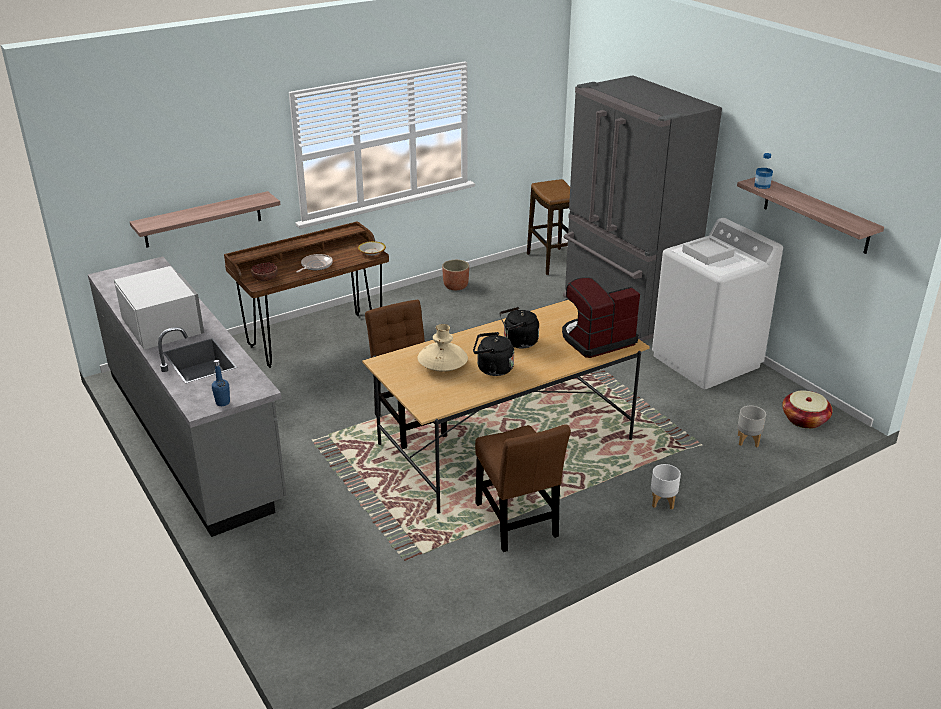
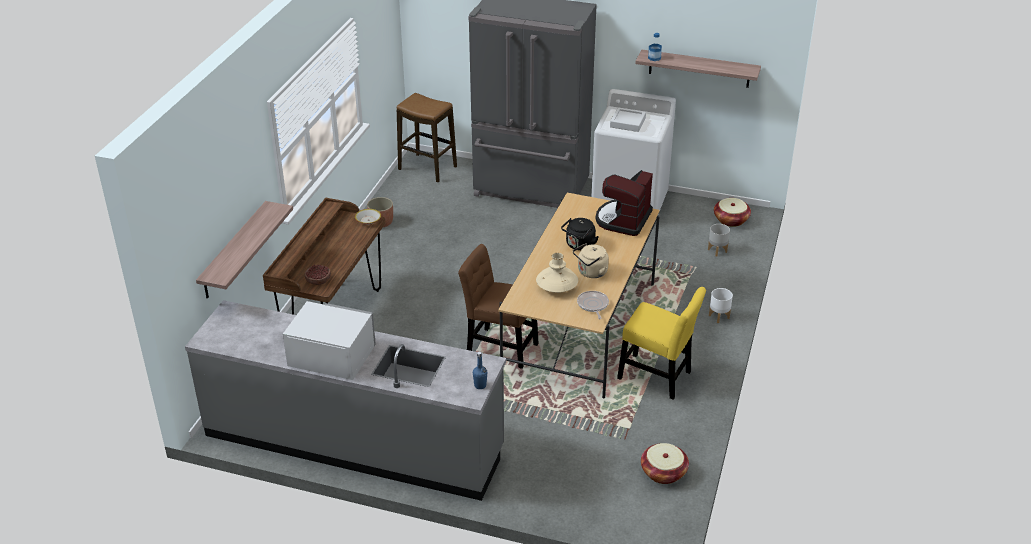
camera: 40 degrees left, 5 degrees up
frying pan [296,254,333,273] -> frying pan moved to [577,291,609,319]
black kettle [473,332,514,376] -> beige kettle [573,243,609,278]
brown chair [475,425,571,552] -> yellow chair [617,287,706,400]
none -> basket [641,443,689,484]

